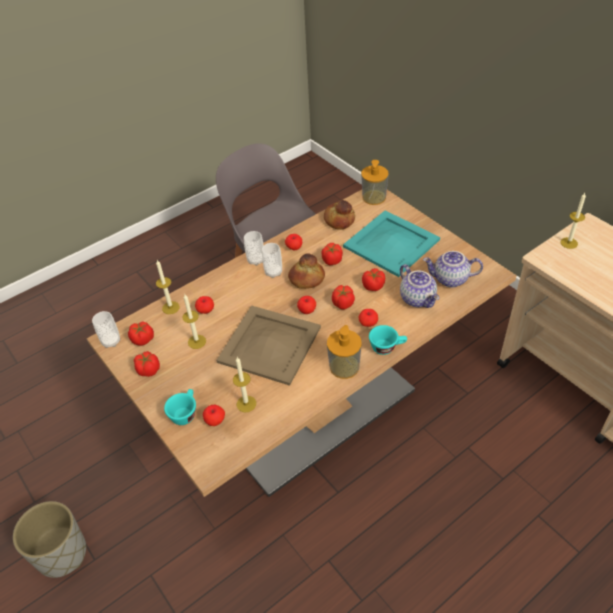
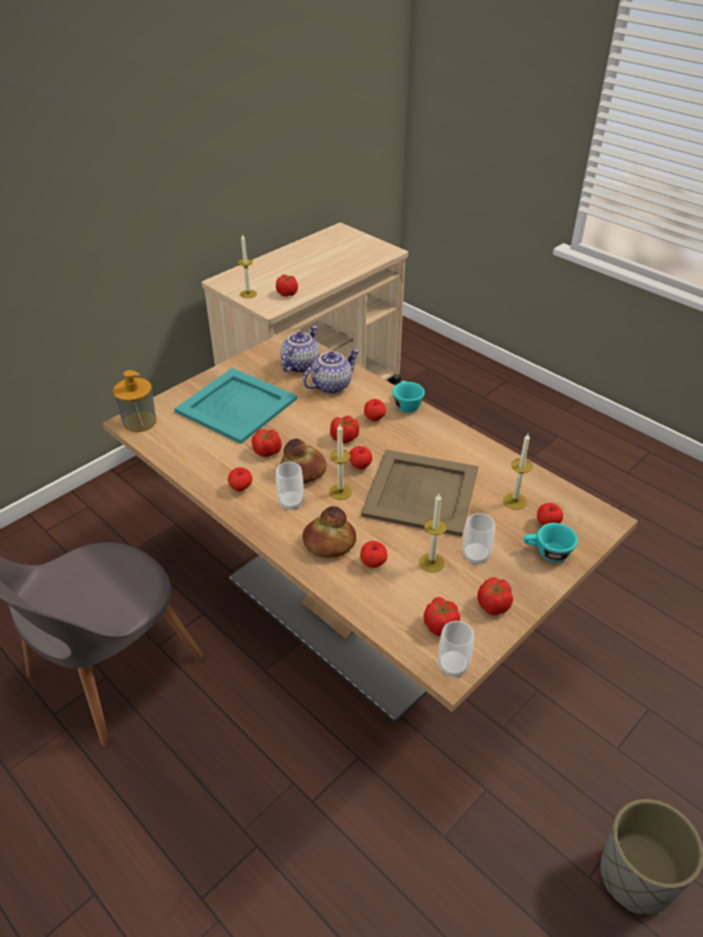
camera: 100 degrees left, 5 degrees down
candle [156,260,180,314] -> candle moved to [329,424,352,500]
cup [244,231,264,266] -> cup moved to [463,513,495,565]
bread [324,200,355,230] -> bread moved to [302,506,356,558]
soap dispenser [327,325,362,379] -> none
tomato [362,268,385,291] -> tomato moved to [276,275,298,297]
teapot [423,251,483,287] -> teapot turned 150 degrees counterclockwise [280,326,320,373]

